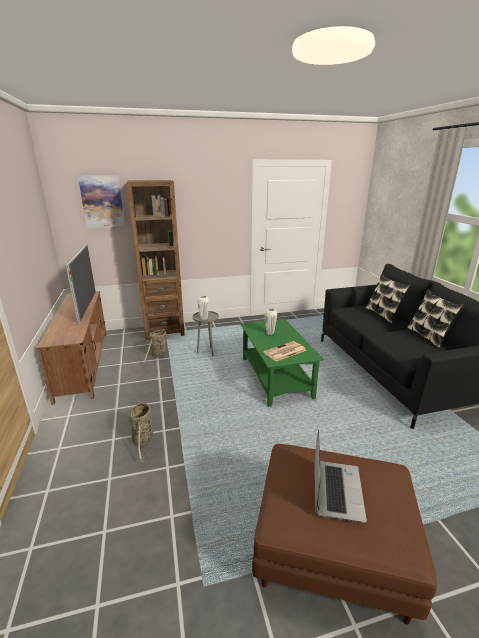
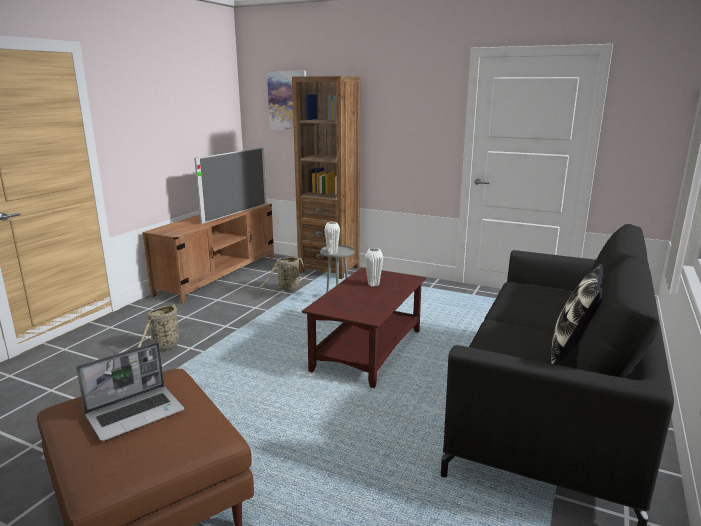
camera: 40 degrees right, 5 degrees down
green coffee table [240,319,323,407] -> brown coffee table [302,267,426,388]
newspaper [263,341,306,362] -> none
pillow [365,274,411,323] -> none

